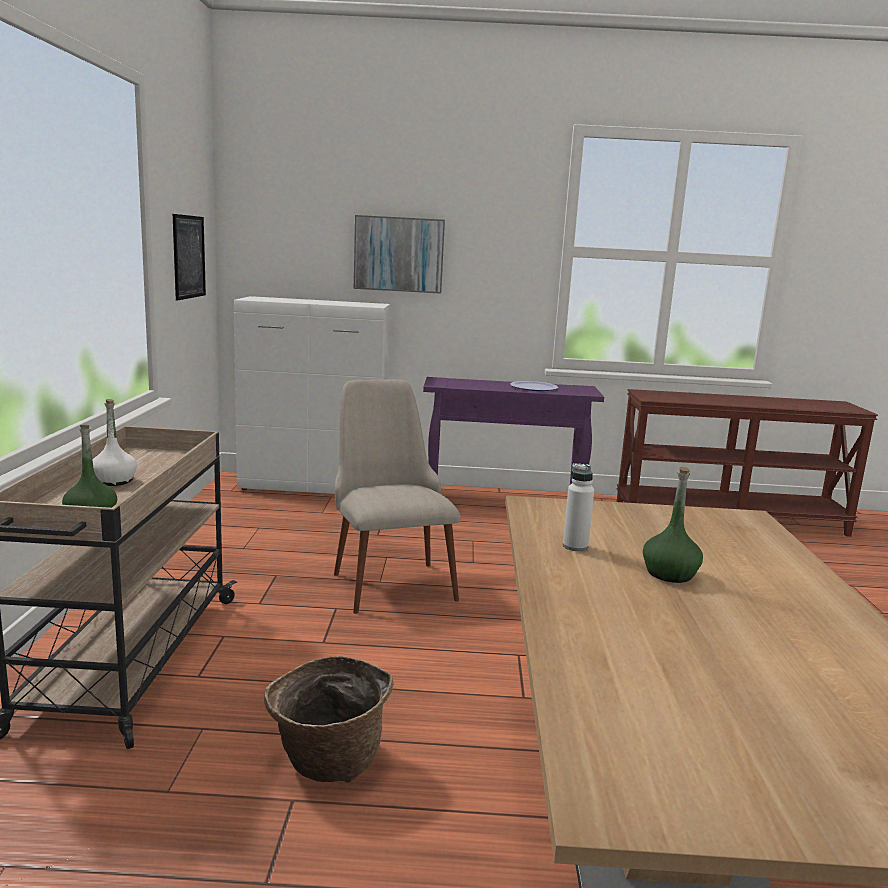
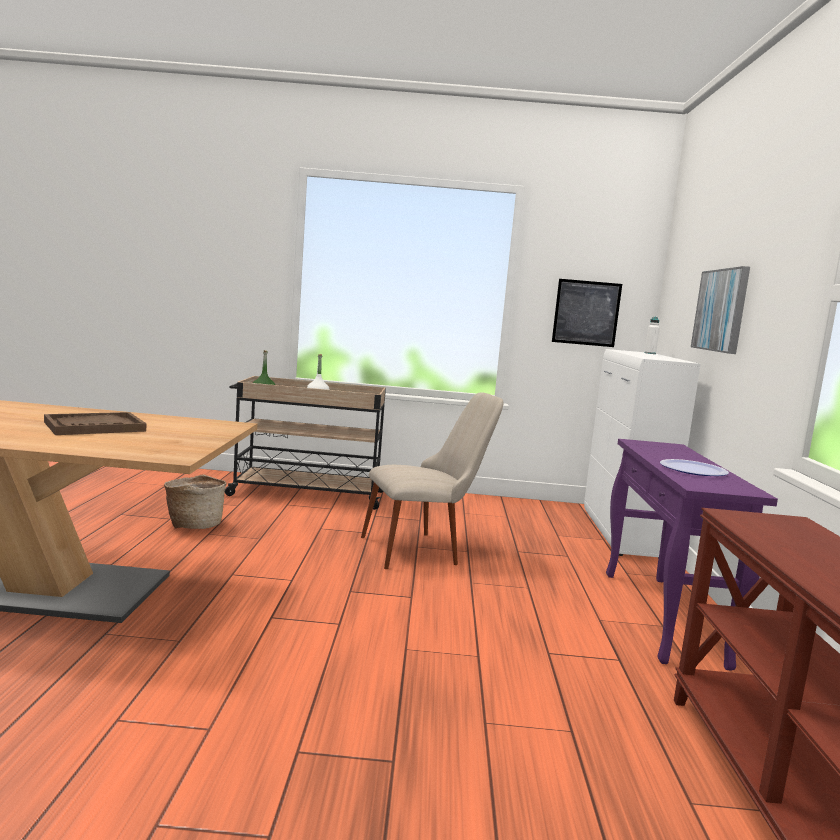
camera: 90 degrees right, 5 degrees down
white bottle [563,463,594,551] -> white bottle moved to [645,316,660,354]
green bottle [643,467,703,583] -> brown tray [44,412,146,435]

